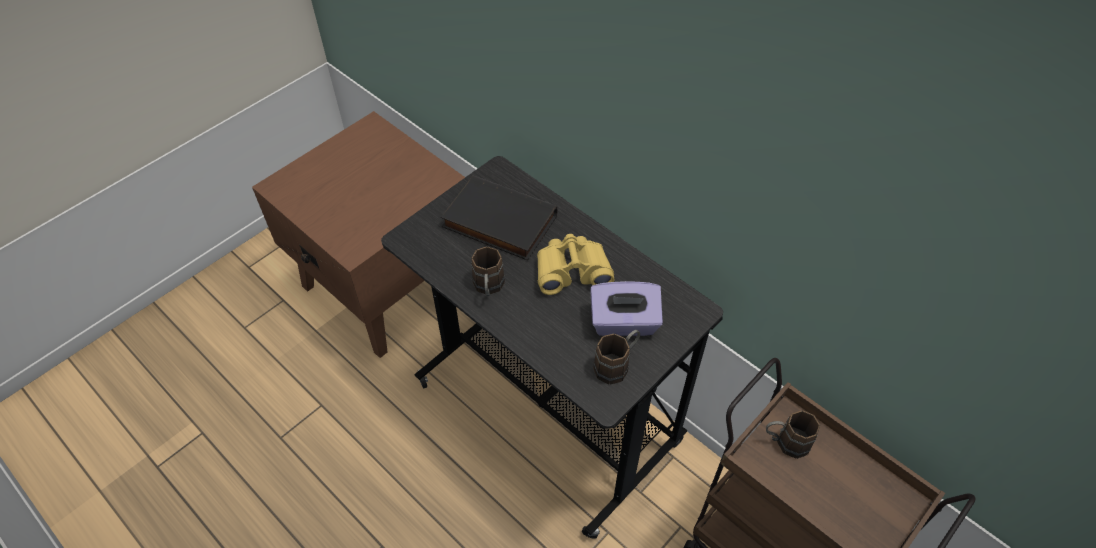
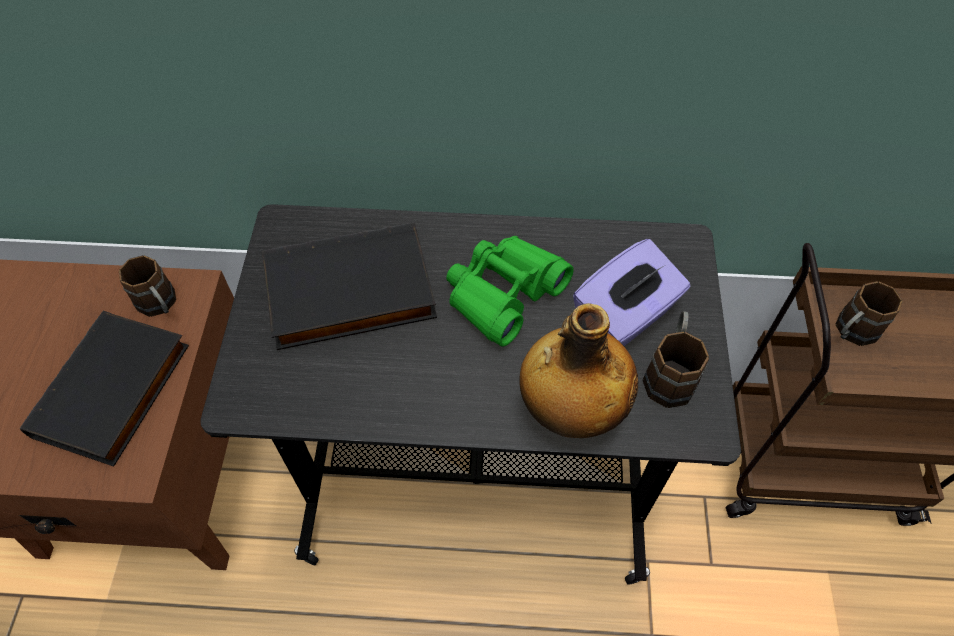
camera: 40 degrees left, 5 degrees up
brown mug [471,246,505,296] -> brown mug moved to [119,255,176,317]
yellow binoculars [537,234,614,295] -> green binoculars [446,236,574,347]
none -> black book [20,311,189,467]
none -> bottle [519,303,639,438]

